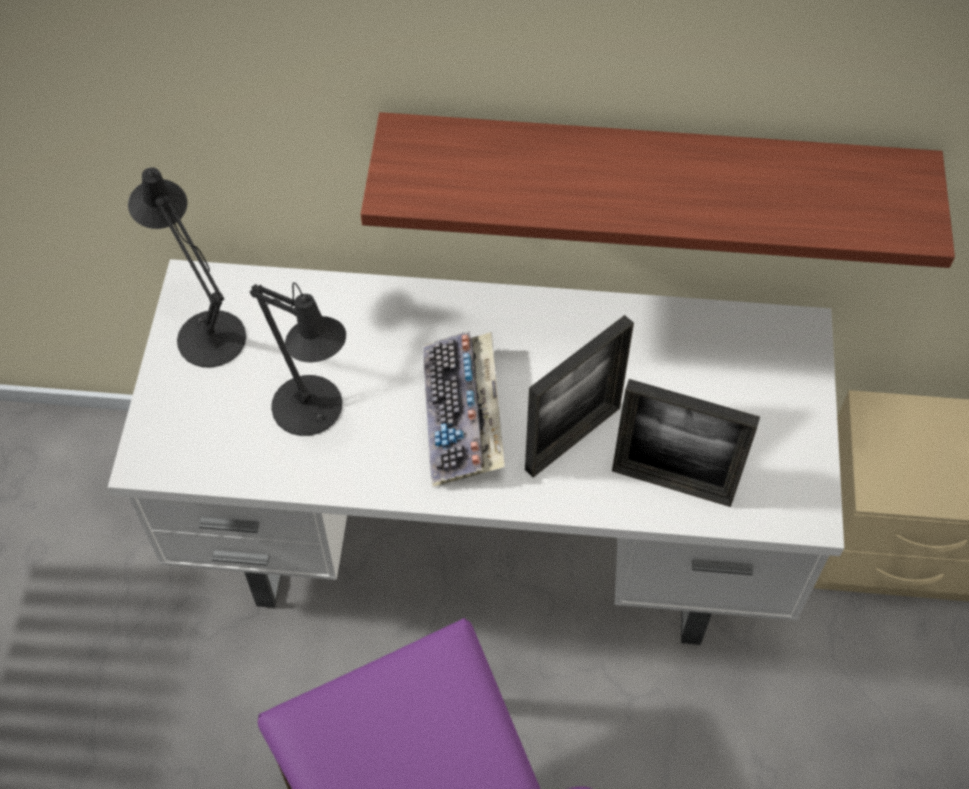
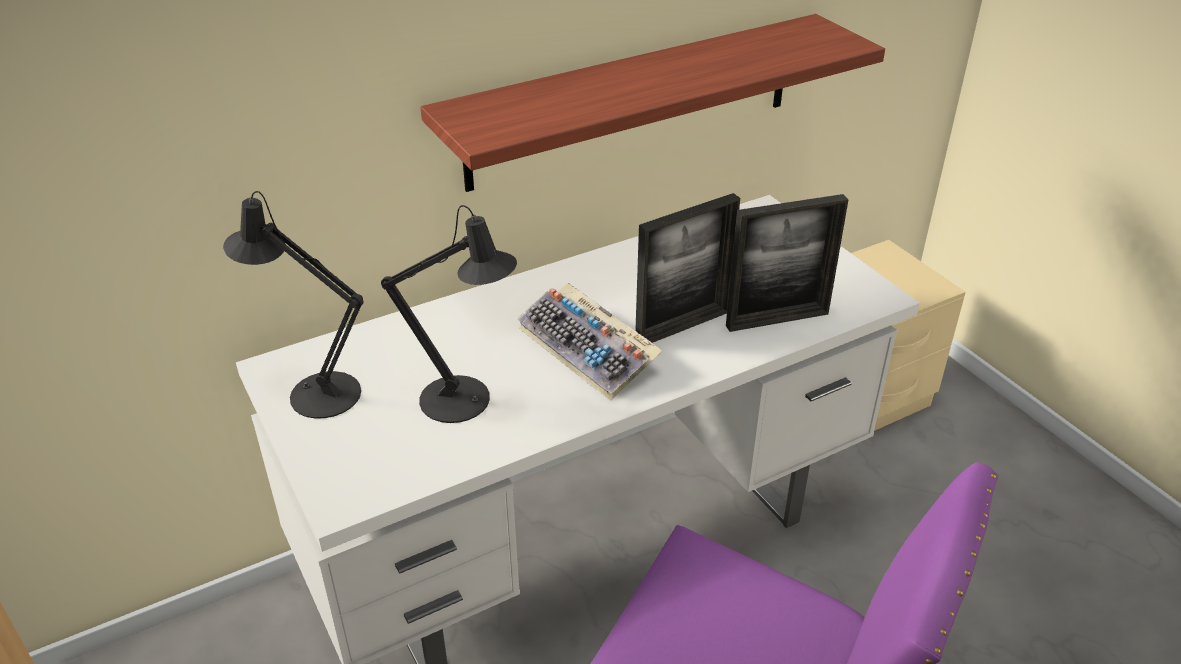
camera: 35 degrees left, 20 degrees down
picture frame [525,315,634,478] -> picture frame turned 45 degrees clockwise [635,193,740,343]

